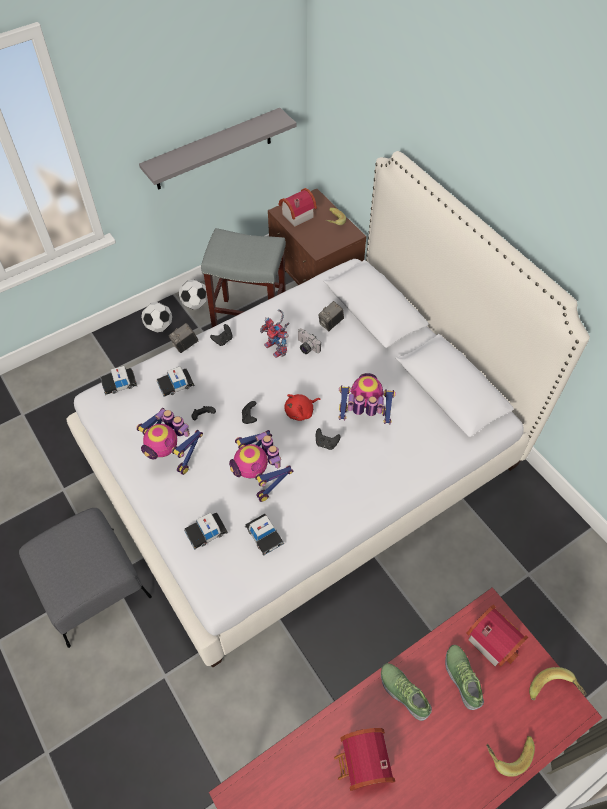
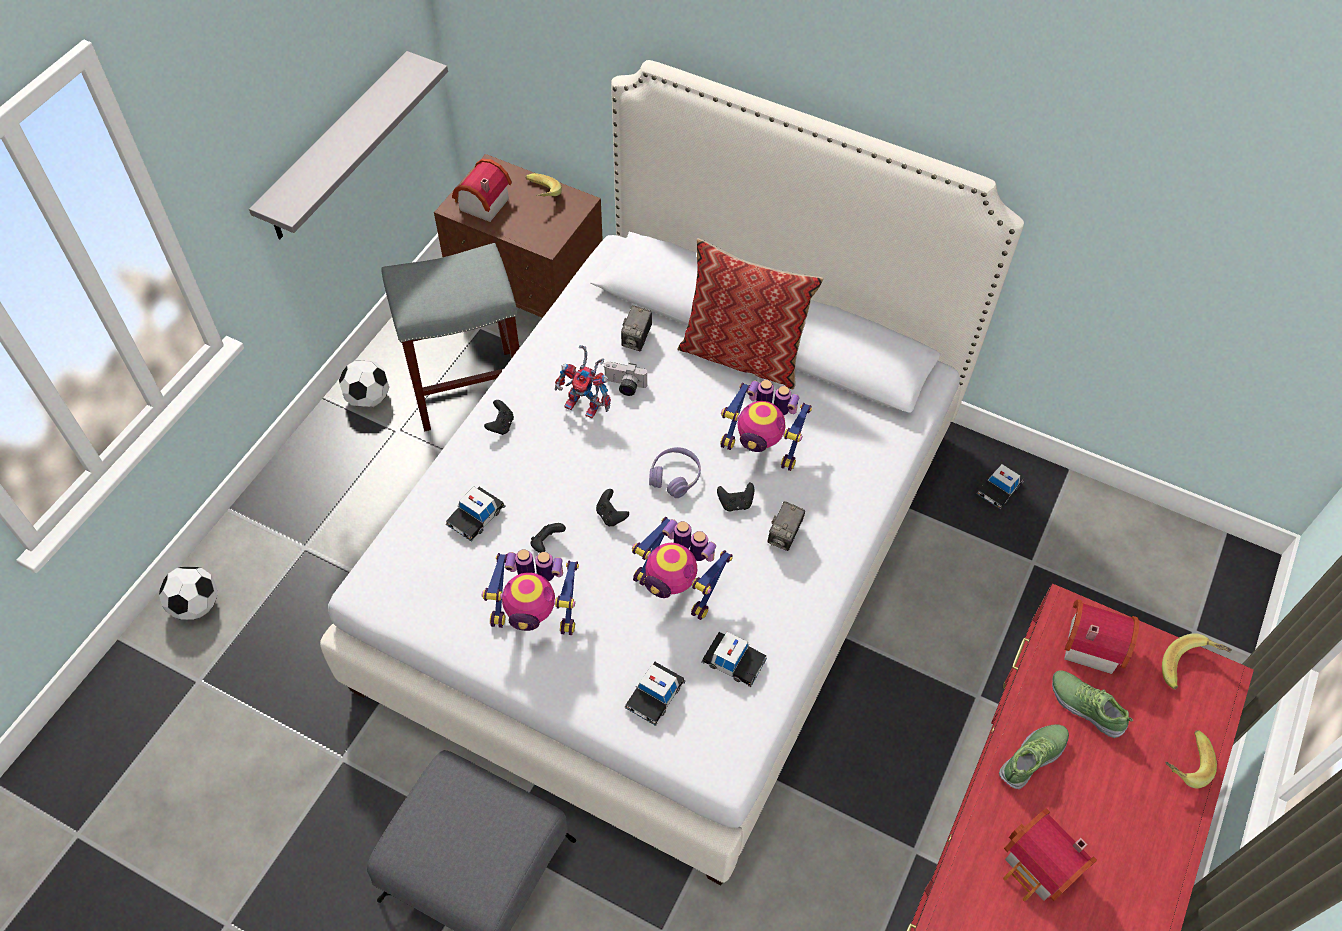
camera: 30 degrees left, 0 degrees up
toy car [101,366,137,395] -> toy car moved to [976,464,1024,509]
football [141,302,172,332] -> football moved to [159,566,217,620]
camera [168,323,198,353] -> camera moved to [767,501,805,551]
red plush toy [284,394,321,421] -> purple headphones [649,447,701,498]
toy robot [339,373,396,424] -> toy robot turned 135 degrees counterclockwise [720,380,812,471]
shoe [381,663,432,721] -> shoe turned 120 degrees clockwise [999,724,1069,789]
none -> pillow [677,238,824,389]

